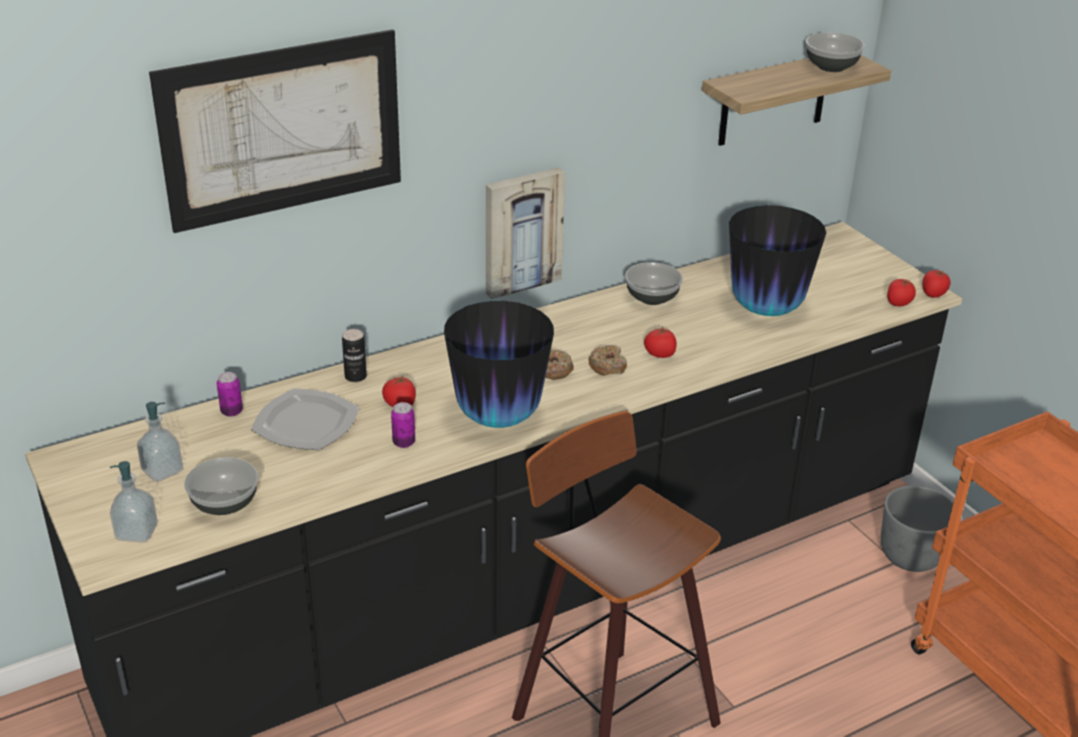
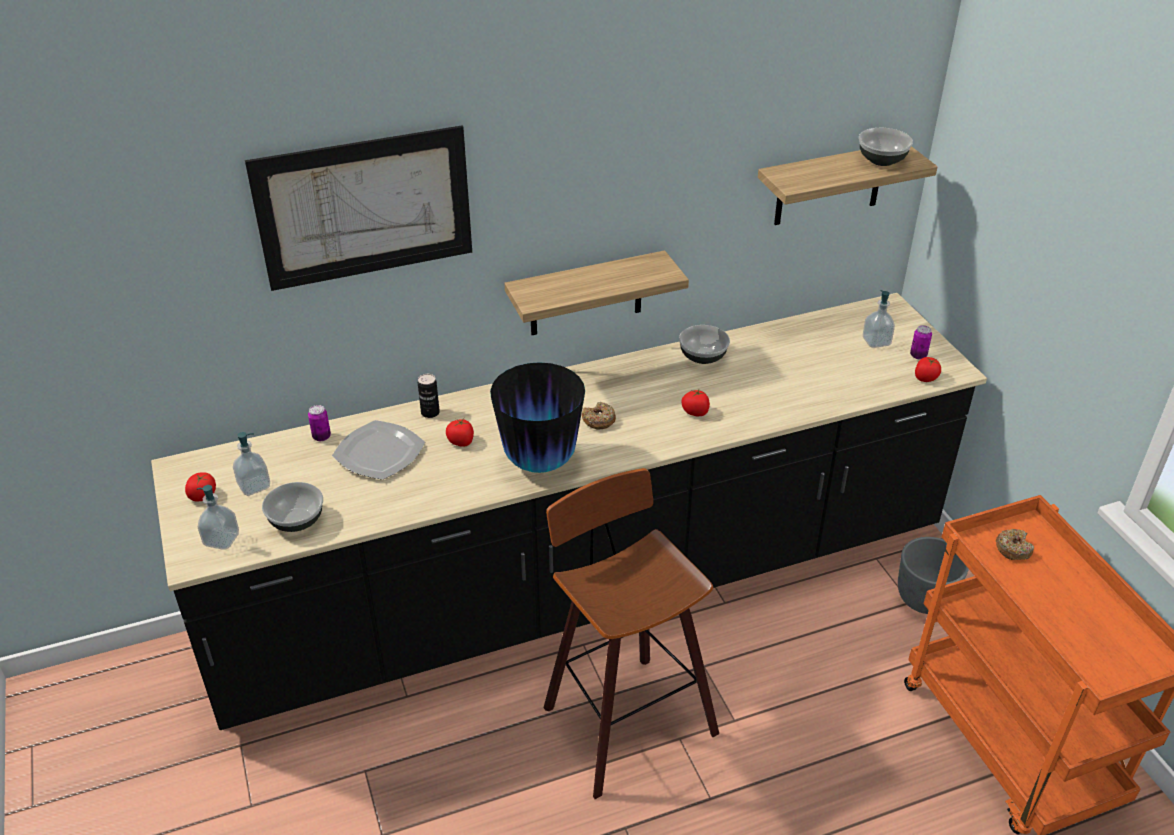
camera: 10 degrees right, 5 degrees up
can [391,402,415,448] -> can moved to [910,325,932,359]
picture [486,168,565,299] -> shelf [504,250,689,335]
donut [588,346,627,376] -> donut moved to [996,529,1034,560]
vase [729,205,826,316] -> none
tomato [922,270,950,298] -> tomato moved to [185,472,216,501]
none -> soap dispenser [863,290,895,348]

